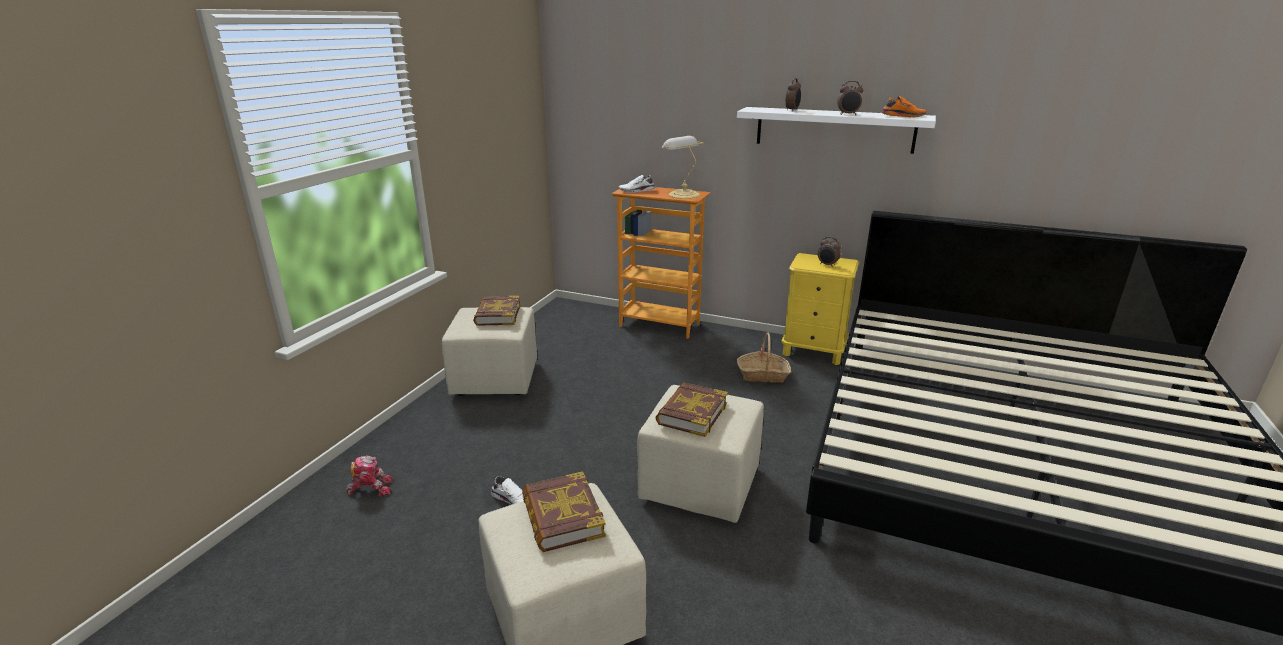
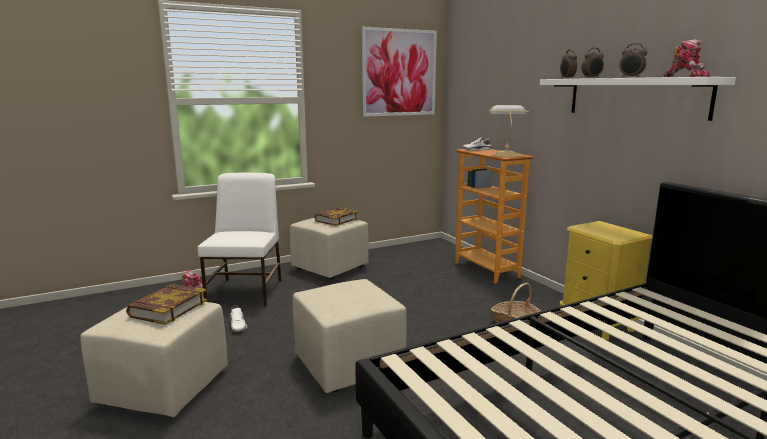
camera: 40 degrees right, 10 degrees down
book [655,382,728,437] -> none
alarm clock [818,237,841,267] -> alarm clock moved to [560,49,577,79]
orange shoe [881,96,927,118] -> toy robot [663,39,710,77]
none -> white chair [198,173,282,306]
none -> picture [362,27,437,117]

